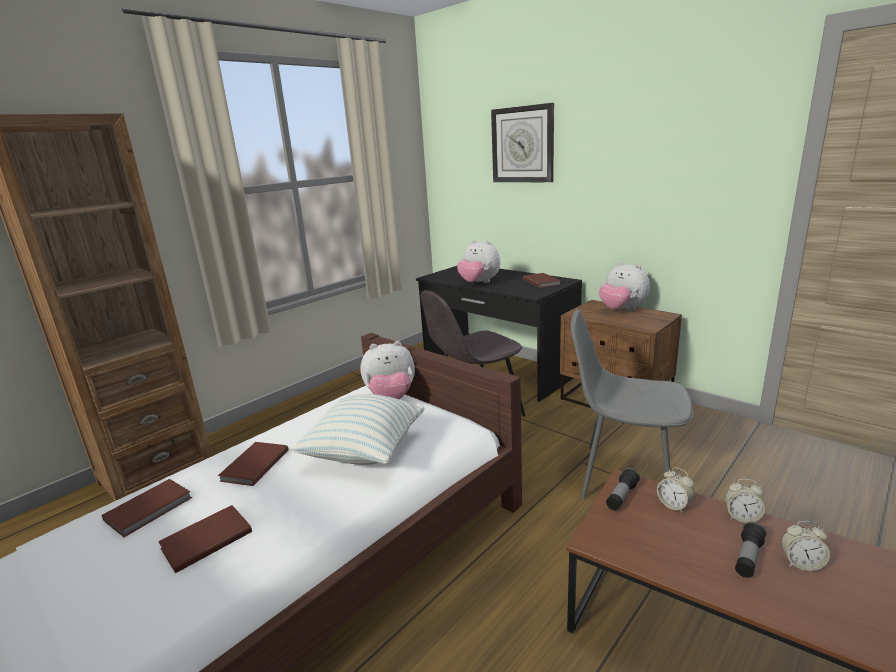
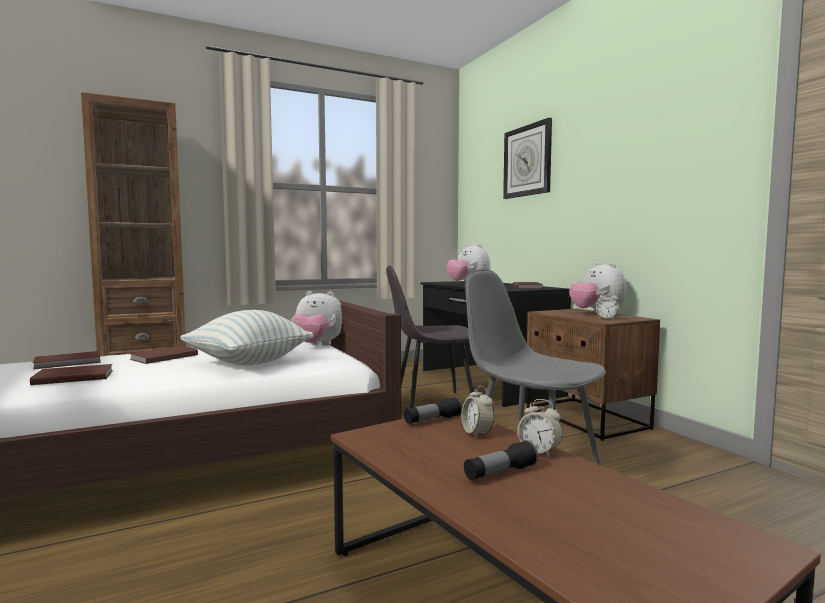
camera: 20 degrees right, 15 degrees down
alarm clock [781,521,830,571] -> alarm clock moved to [596,291,620,320]

